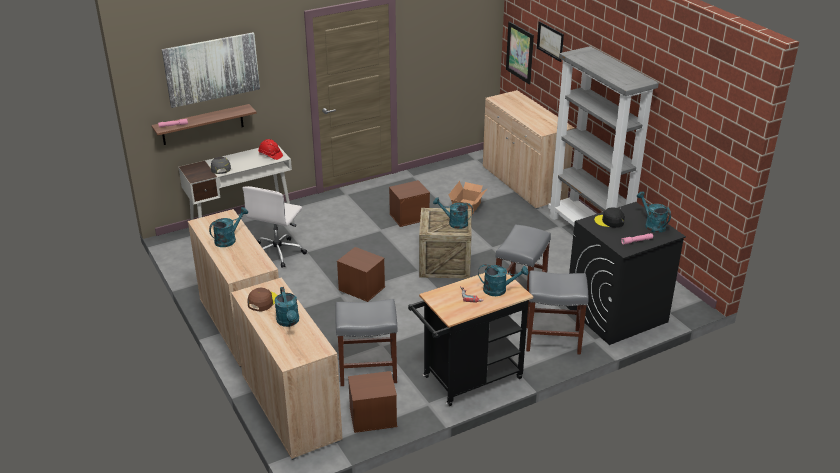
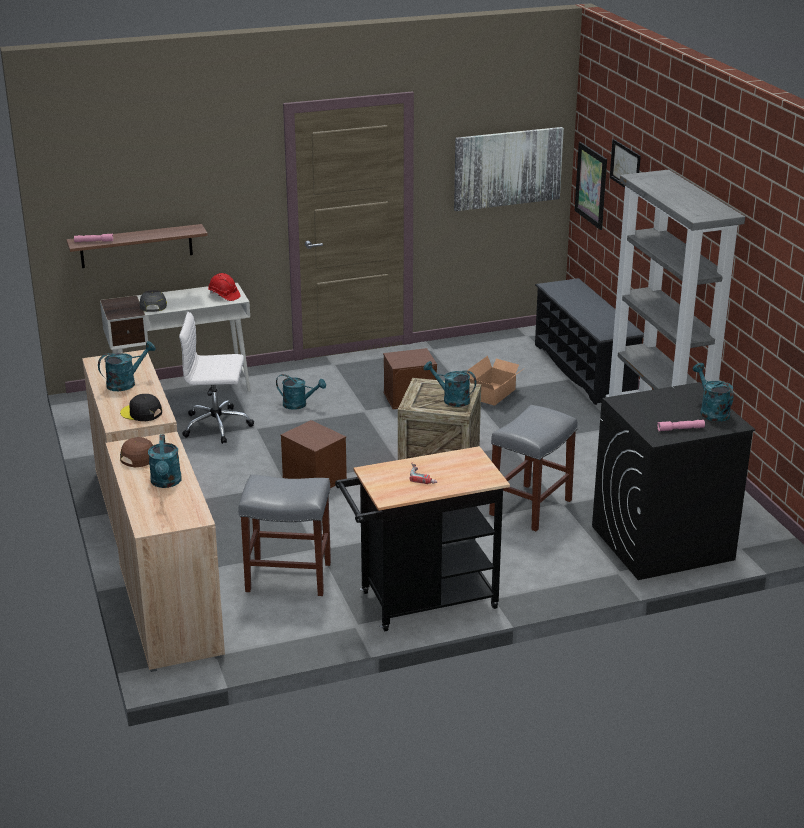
camera: 10 degrees right, 5 degrees down
picture [162,32,260,108] -> picture moved to [454,127,564,211]
white office chair [243,186,307,267] -> white office chair turned 60 degrees clockwise [179,312,254,444]
brown storage box [348,371,397,433] -> none
turquoise watering can [478,264,529,296] -> turquoise watering can moved to [276,374,326,410]
beige cabinet [483,90,575,209] -> black shoe rack [535,278,644,405]
grey stool [526,270,588,354] -> none
black cap [594,207,625,228] -> black cap moved to [120,394,162,421]

